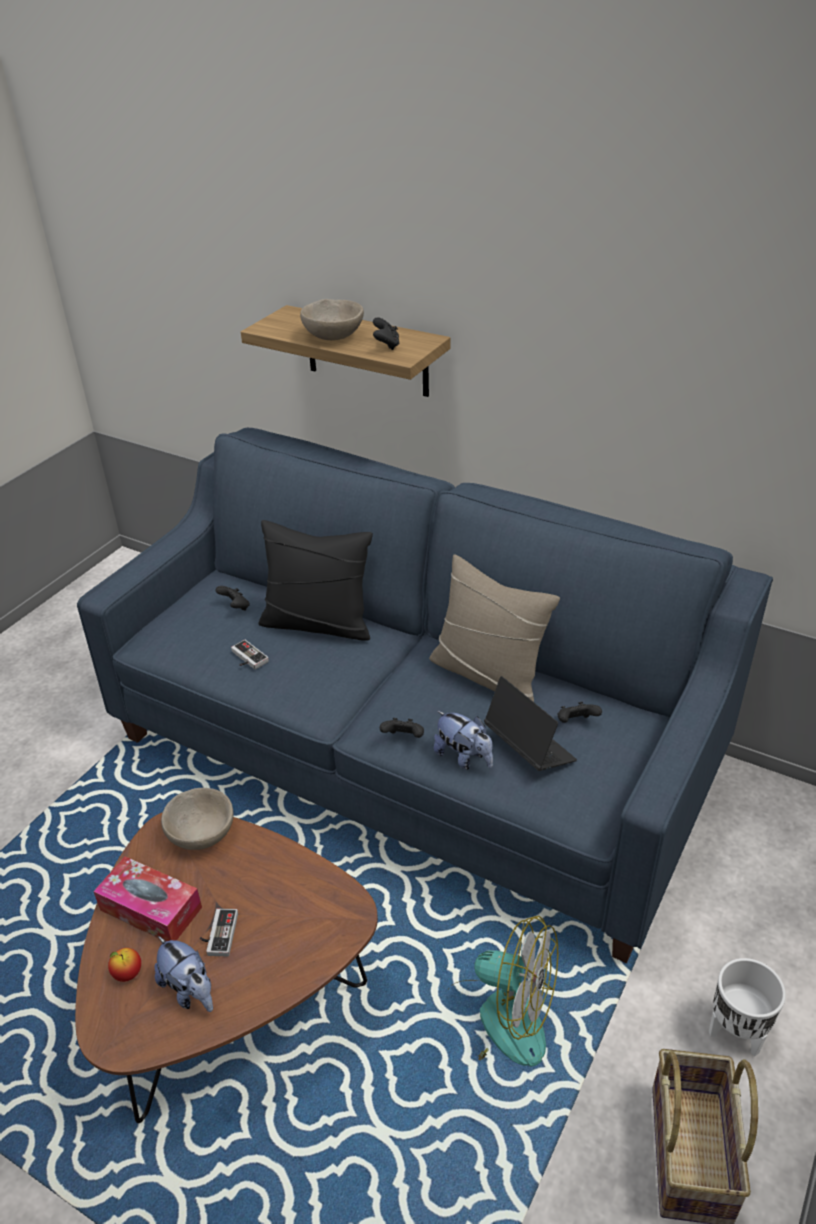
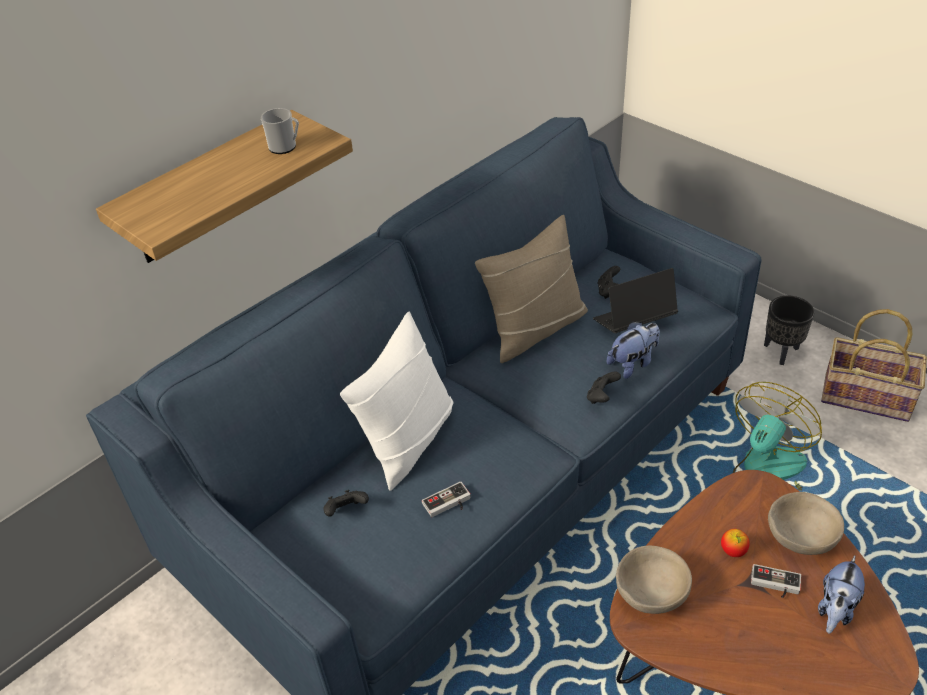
camera: 75 degrees left, 5 degrees up
tissue box [93,856,202,941] -> none
apple [108,948,141,982] -> apple moved to [721,529,750,557]
plush toy [154,936,213,1012] -> plush toy turned 150 degrees clockwise [818,555,865,634]
black pillow [258,520,373,641] -> white pillow [340,312,453,491]
beige bowl [300,299,364,340] -> beige bowl moved to [768,492,844,555]
black game controller [373,317,400,350] -> mug [261,108,299,154]
white planter [709,958,786,1057] -> black planter [764,296,814,365]

